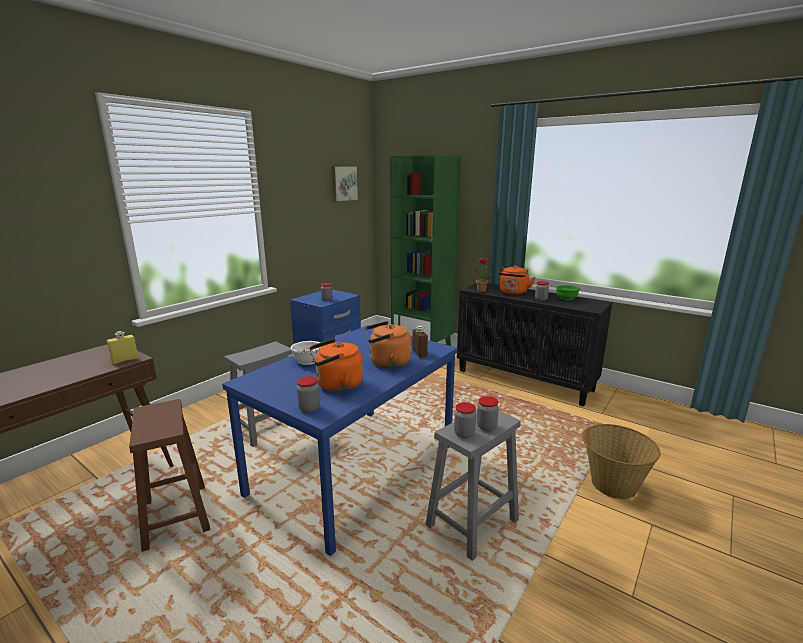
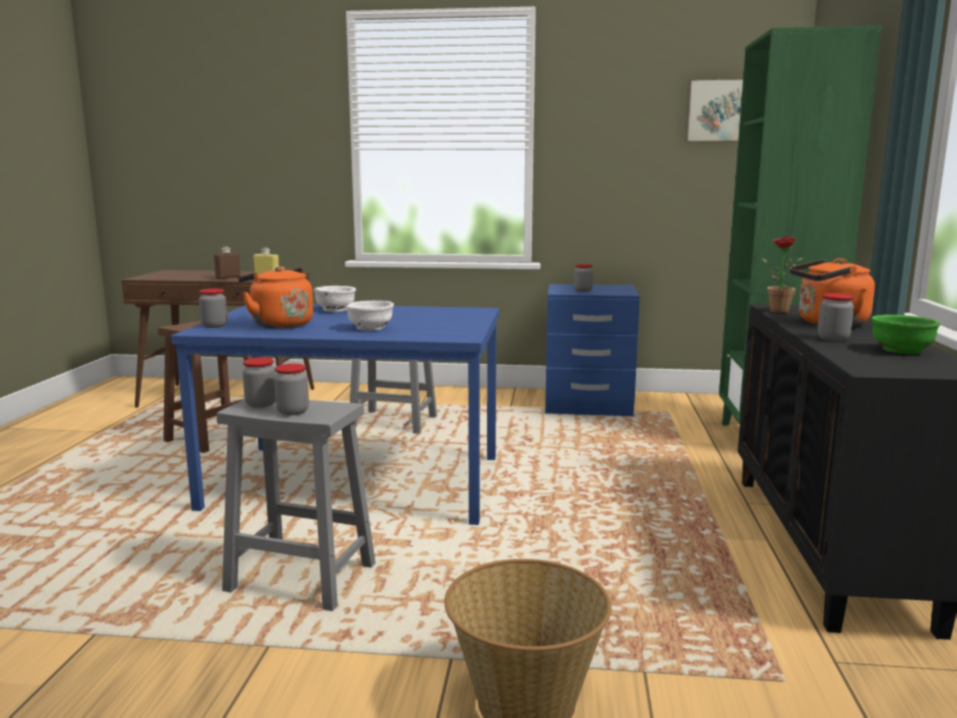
camera: 60 degrees right, 5 degrees down
orange kettle [365,321,411,368] -> white bowl [346,300,394,331]
brown bottle [412,326,428,358] -> brown bottle moved to [214,247,241,279]

